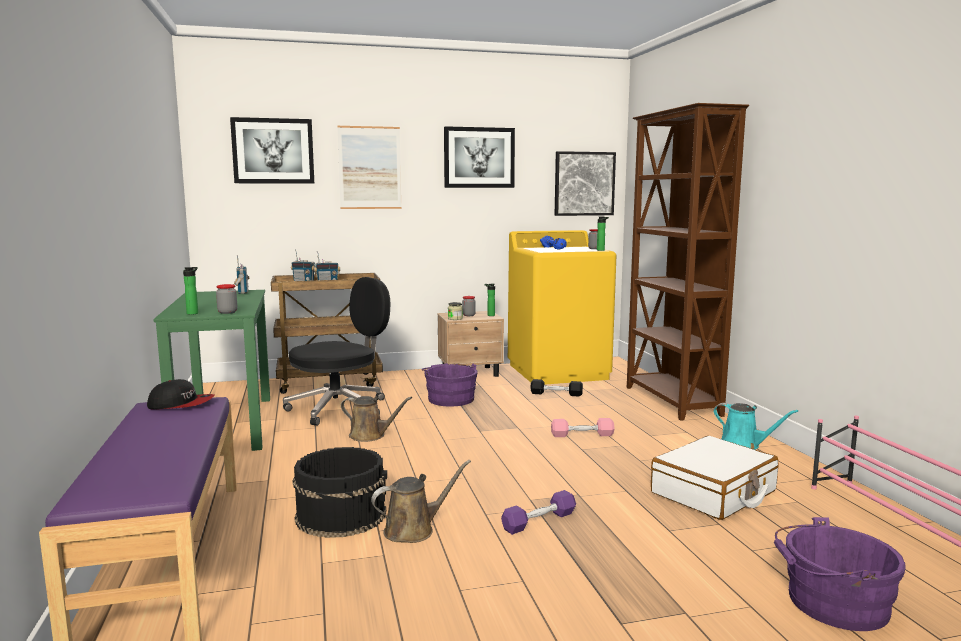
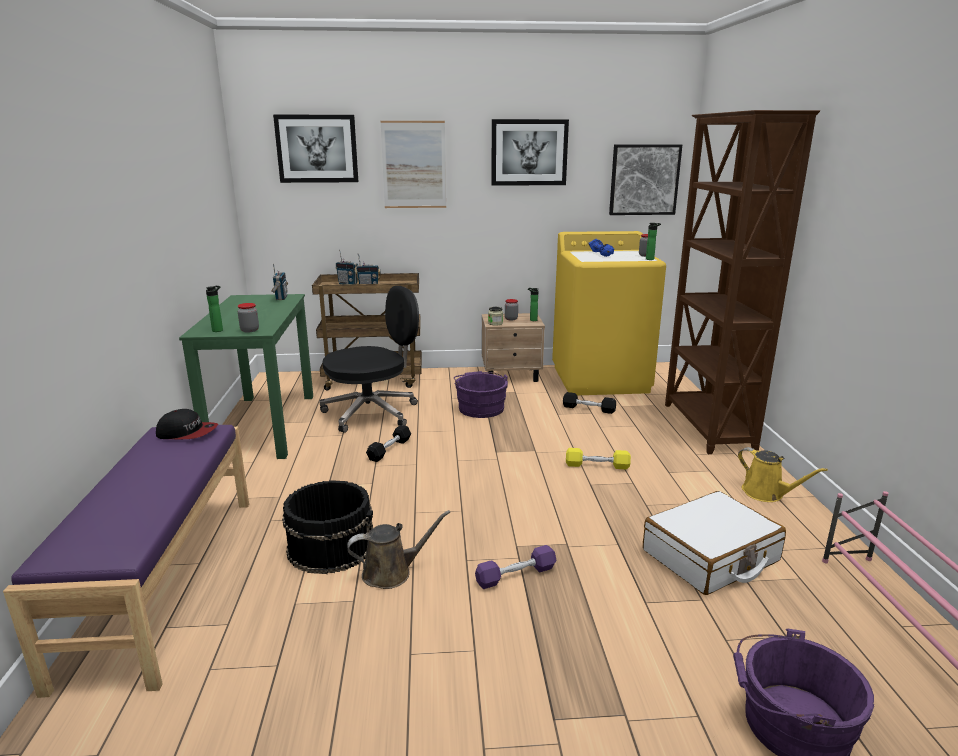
camera: 10 degrees right, 10 degrees up
brown watering can [341,396,412,442] -> black dumbbell [366,425,411,462]
pink dumbbell [551,418,614,437] -> yellow dumbbell [566,448,631,469]
turquoise watering can [713,403,798,450] -> yellow watering can [738,447,828,502]

